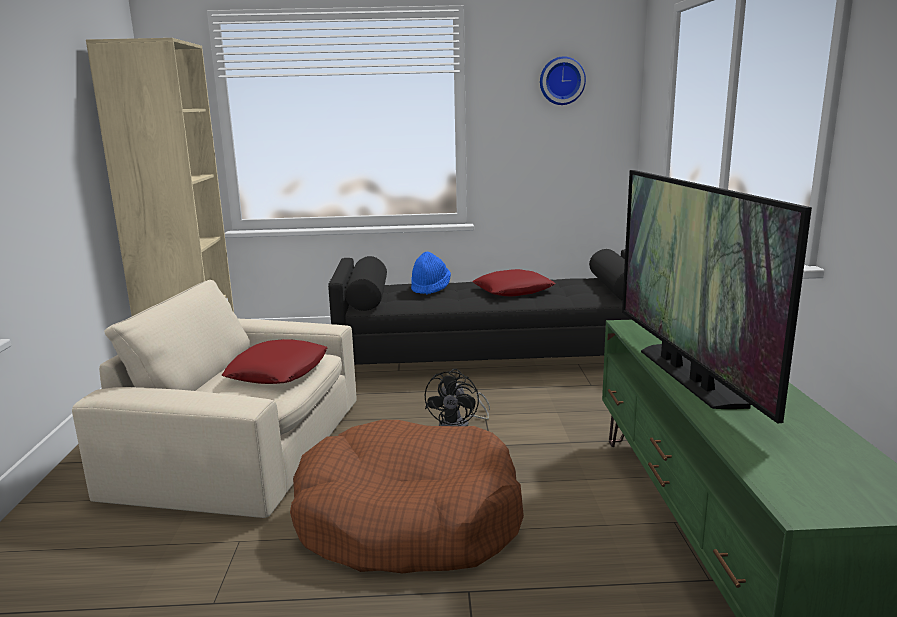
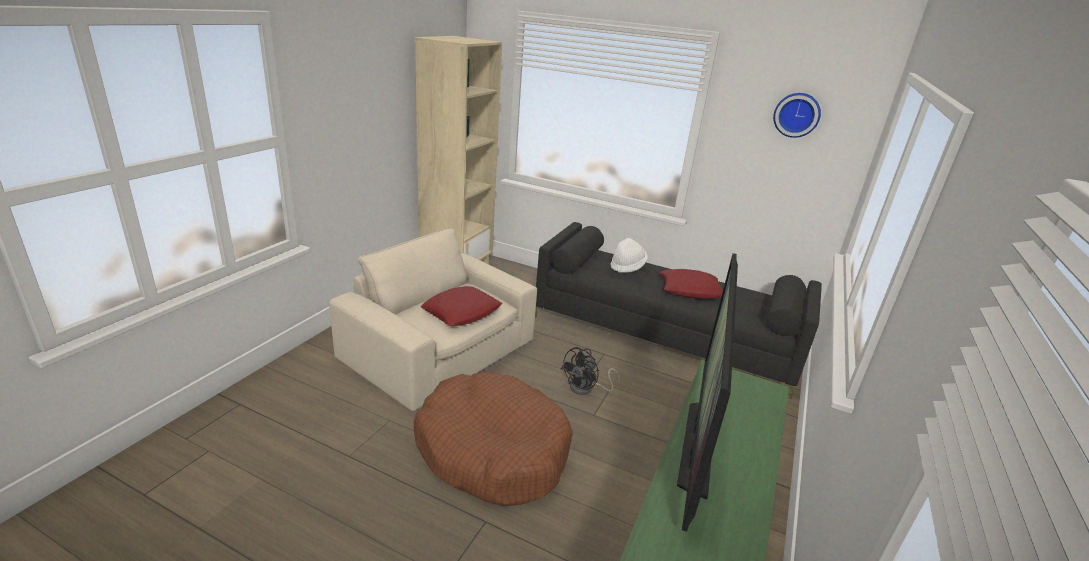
camera: 25 degrees right, 10 degrees up
blue hat [411,252,451,295] -> white hat [611,238,648,273]

